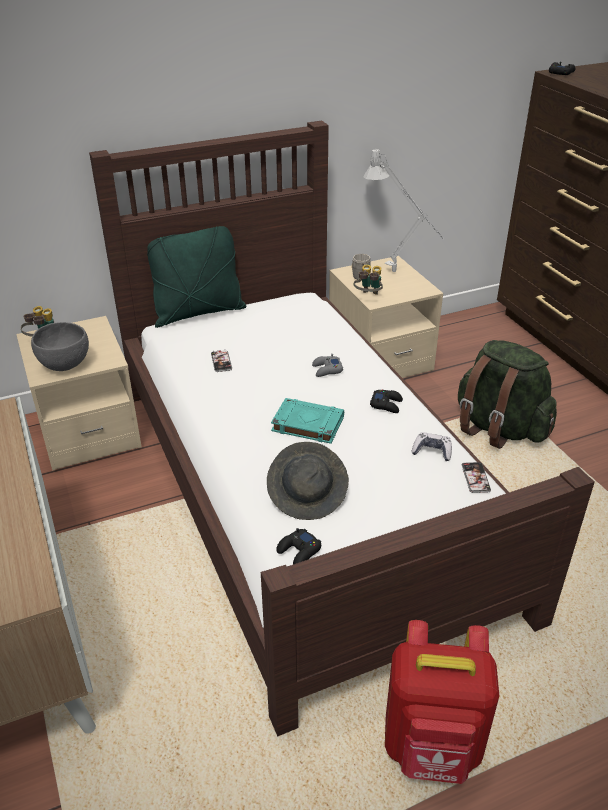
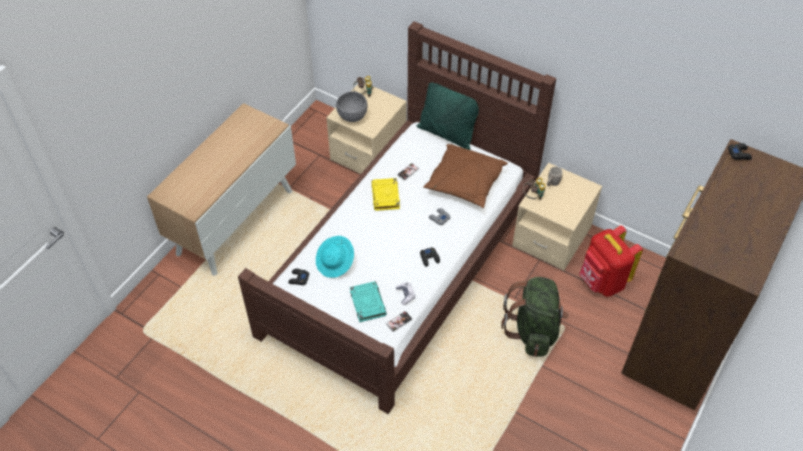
camera: 55 degrees right, 15 degrees up
grey hat [267,442,349,520] -> turquoise hat [316,236,354,278]
turquoise book [271,398,344,444] -> turquoise book moved to [350,281,387,322]
grey table lamp [363,148,444,272] -> none
red backpack [385,620,499,784] -> red backpack moved to [579,226,643,297]
none -> yellow book [372,178,400,211]
none -> brown pillow [423,144,508,208]

